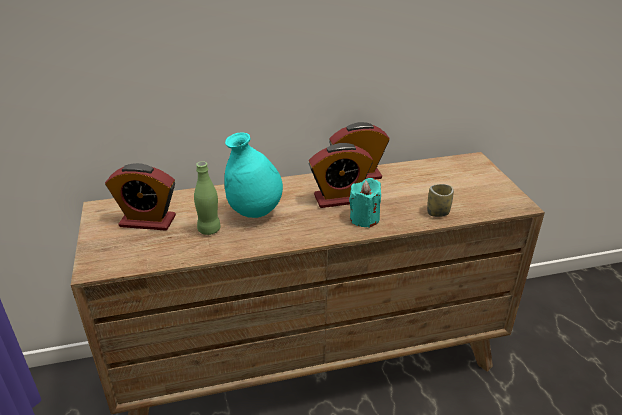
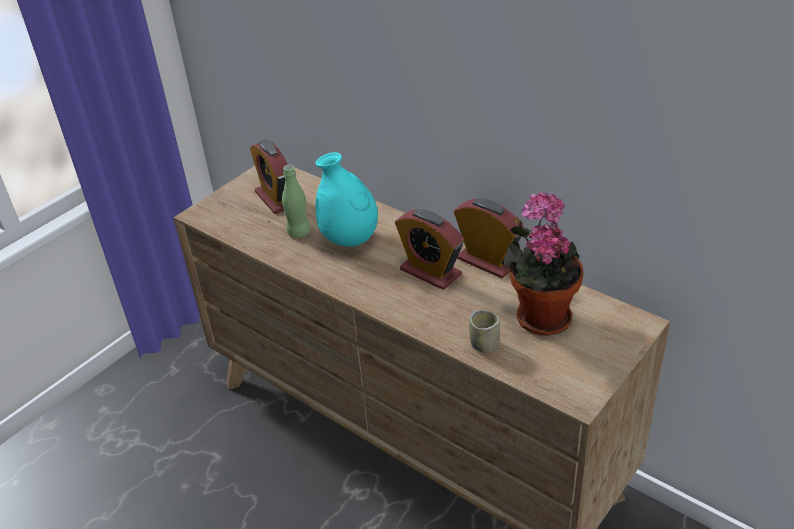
camera: 55 degrees right, 5 degrees up
turquoise candle [349,178,381,228] -> none
none -> potted plant [503,191,583,336]

